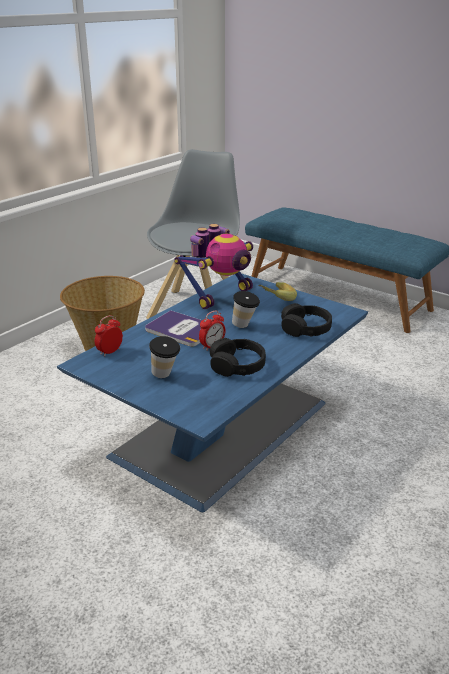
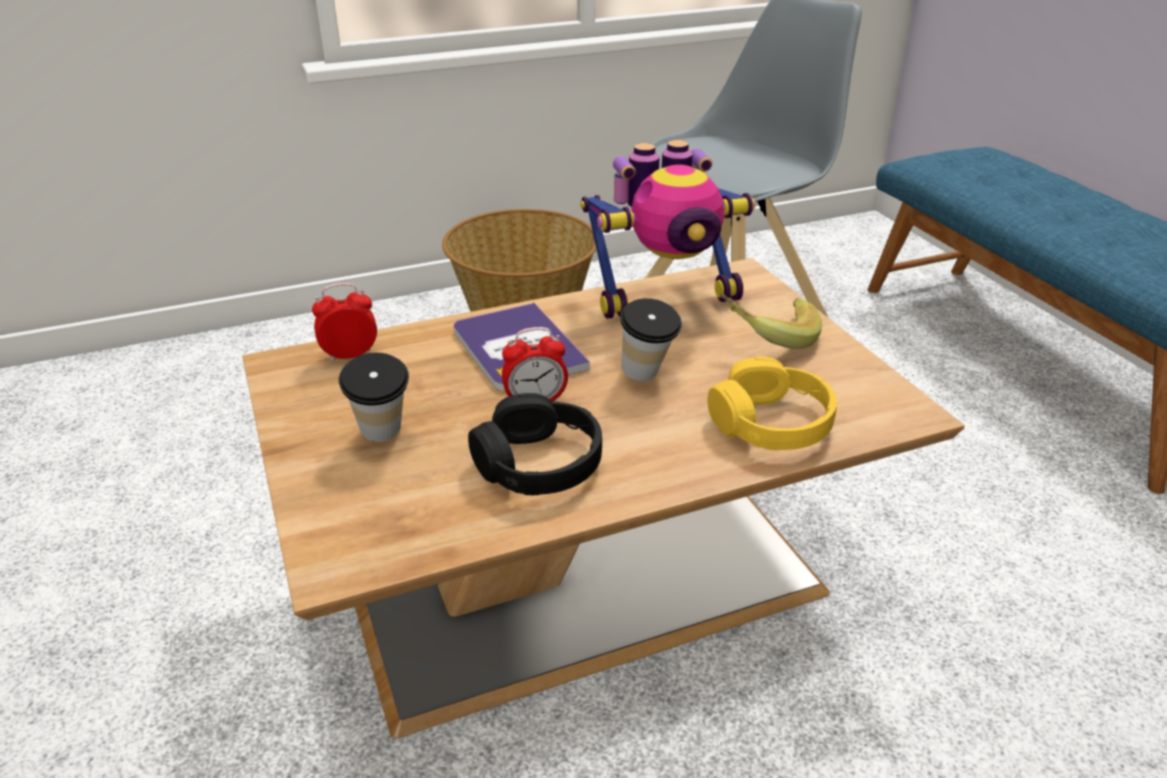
camera: 30 degrees right, 5 degrees up
blue coffee table [57,273,368,512] -> brown coffee table [242,258,965,738]
black headphones [281,303,332,337] -> yellow headphones [707,357,837,450]

